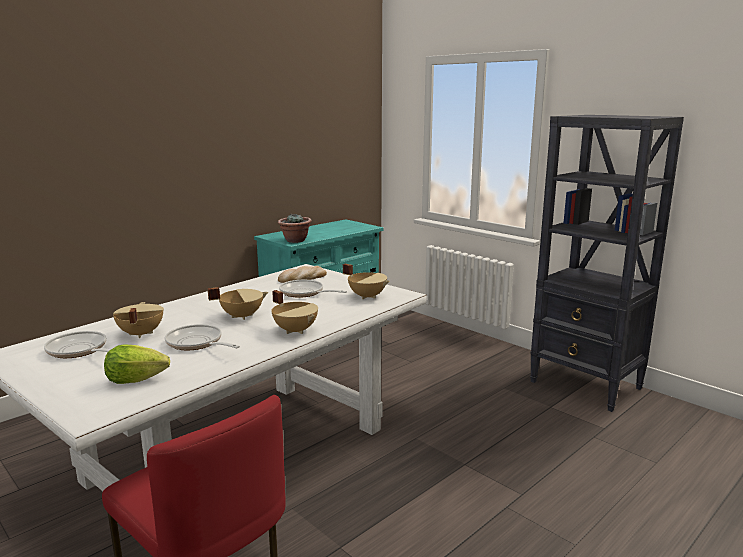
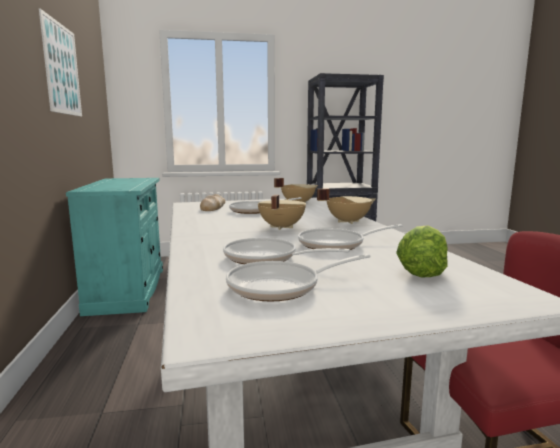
camera: 55 degrees left, 5 degrees down
beige cooking pot [113,302,164,338] -> frying pan [223,238,350,264]
potted plant [278,214,312,243] -> none
none -> picture [39,8,82,117]

